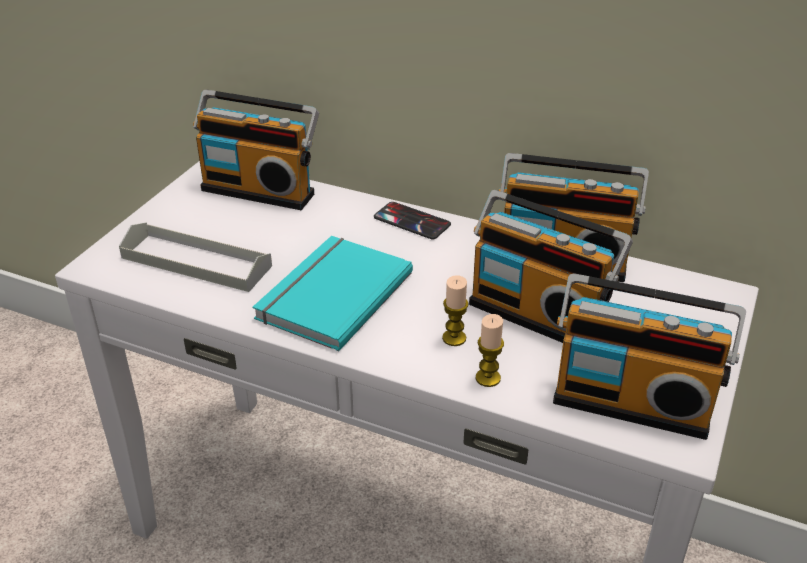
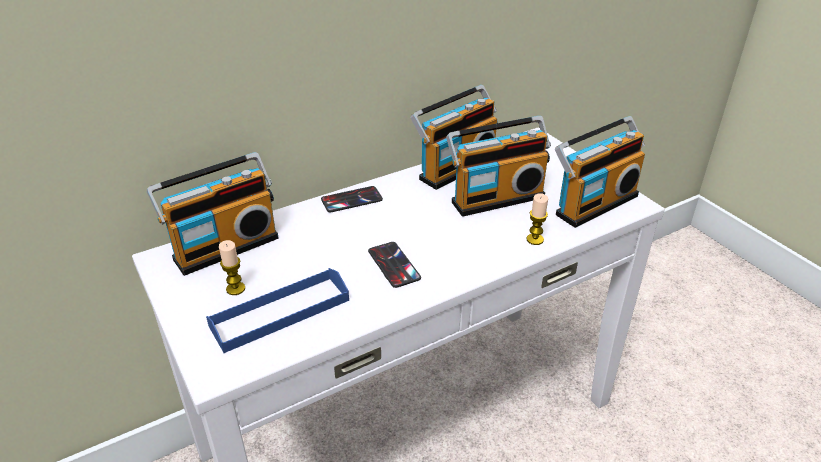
camera: 55 degrees left, 0 degrees up
grey tray [119,223,272,292] -> blue tray [206,268,349,353]
turquoise book [253,236,413,351] -> phone [368,242,421,288]
candle [442,275,468,346] -> candle moved to [219,240,245,295]

